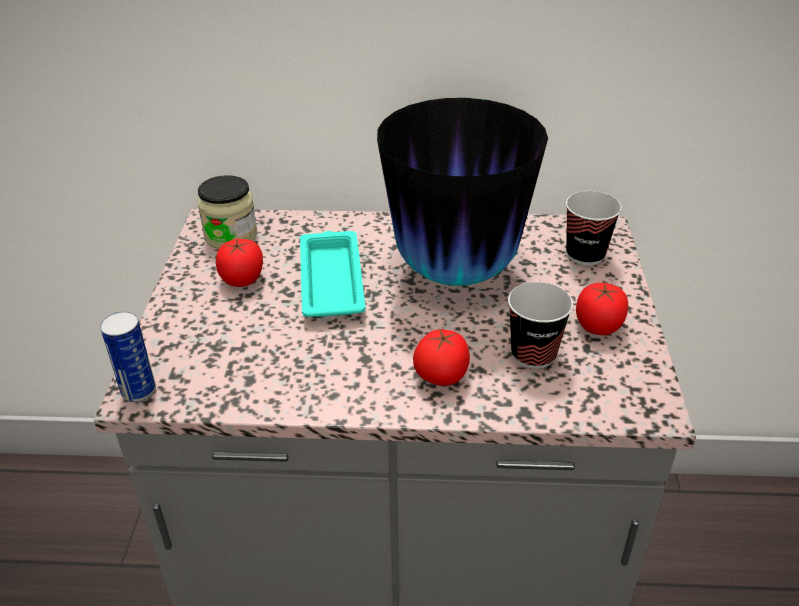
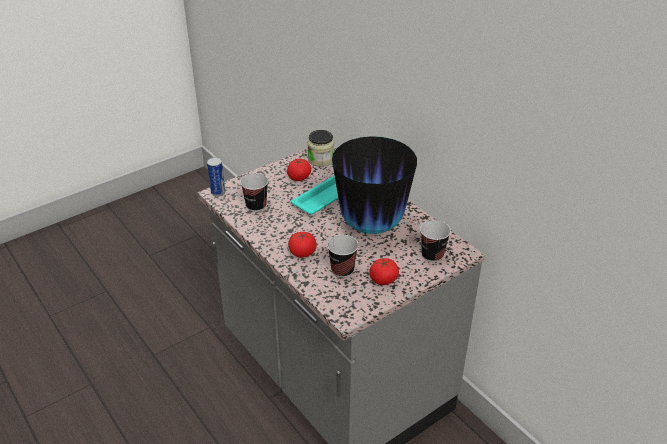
camera: 50 degrees right, 0 degrees up
none -> cup [240,173,268,212]

